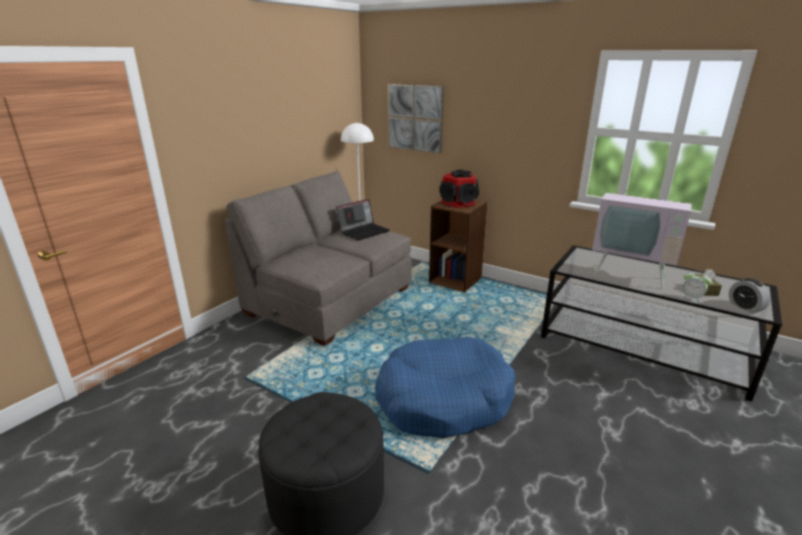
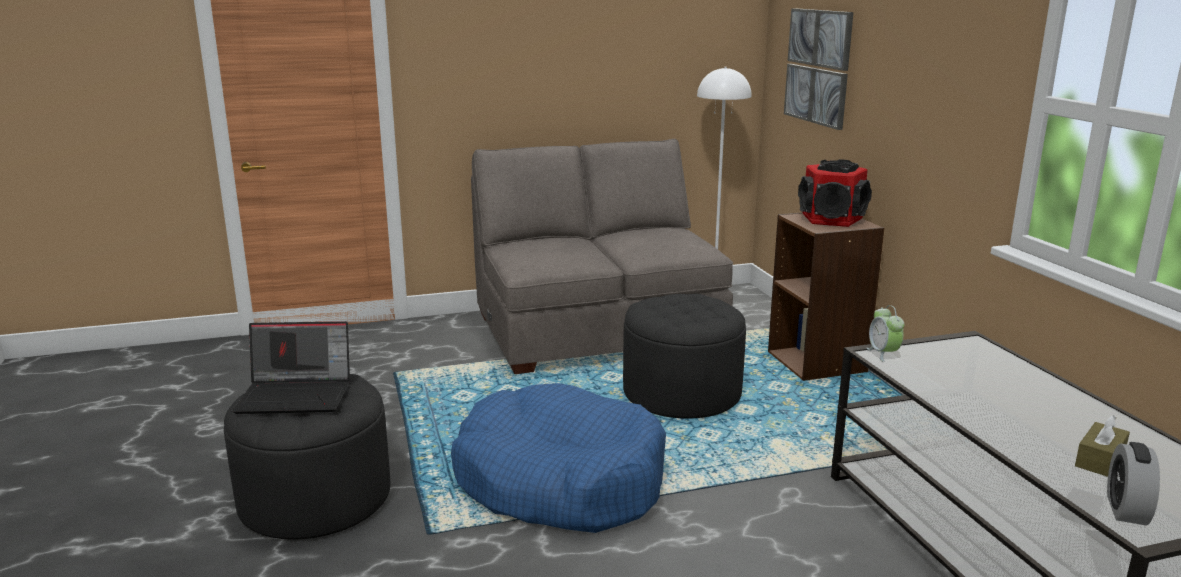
camera: 40 degrees right, 5 degrees down
laptop [336,199,390,241] -> laptop moved to [232,321,350,414]
television [592,160,692,289] -> none
alarm clock [680,270,712,303] -> alarm clock moved to [866,305,904,362]
none -> black ottoman [623,294,746,418]

